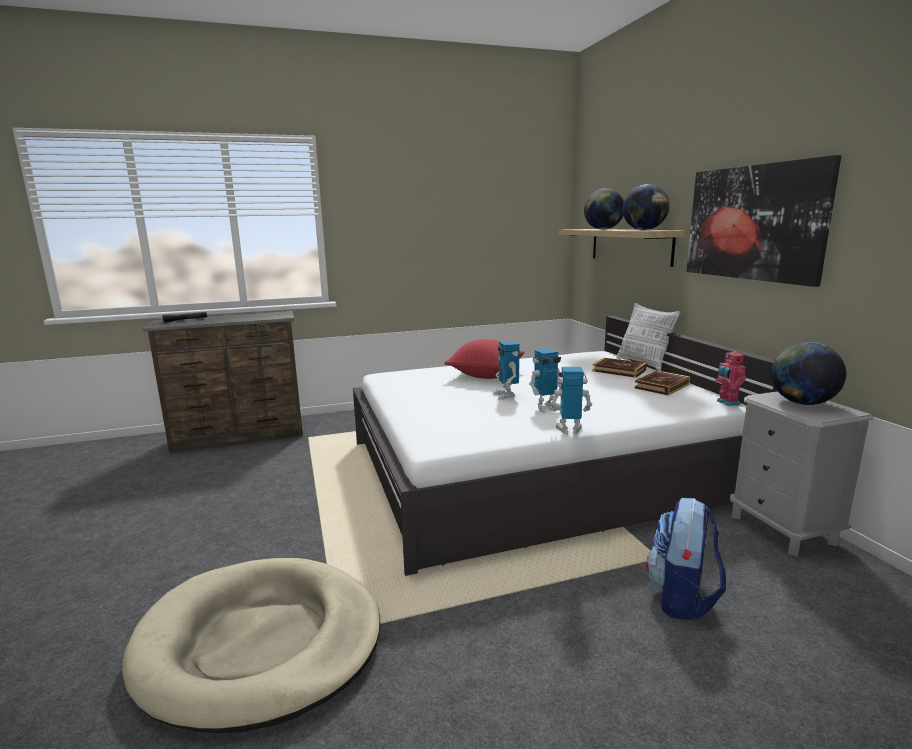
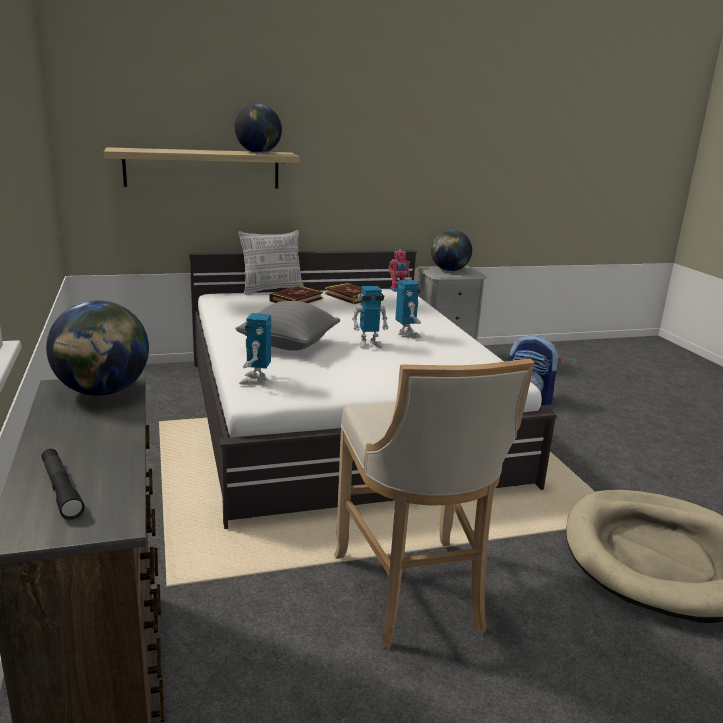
camera: 90 degrees left, 5 degrees up
red pillow [445,339,524,379] -> grey pillow [235,301,340,351]
toy robot [549,367,592,434] -> toy robot moved to [239,313,272,385]
globe [584,188,624,230] -> globe moved to [46,300,149,396]
picture [687,155,842,287] -> none
none -> beige stool [334,358,535,648]

